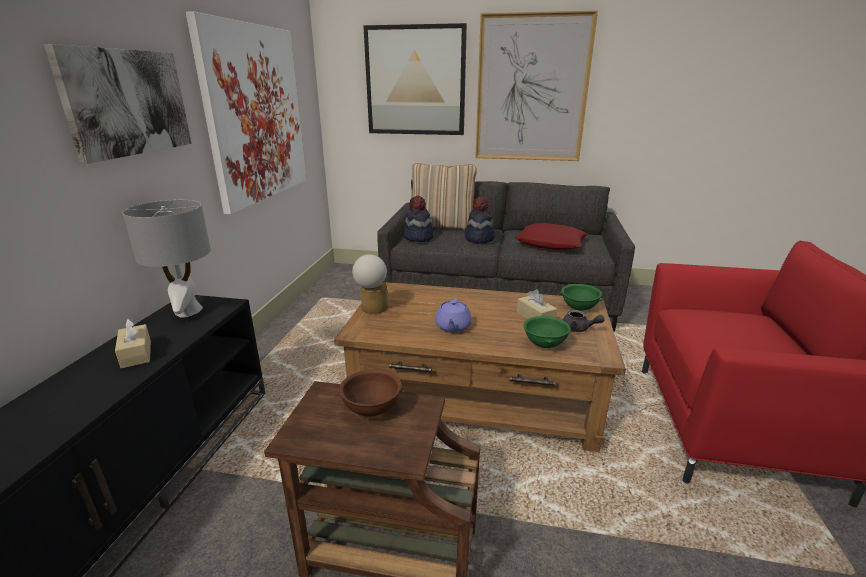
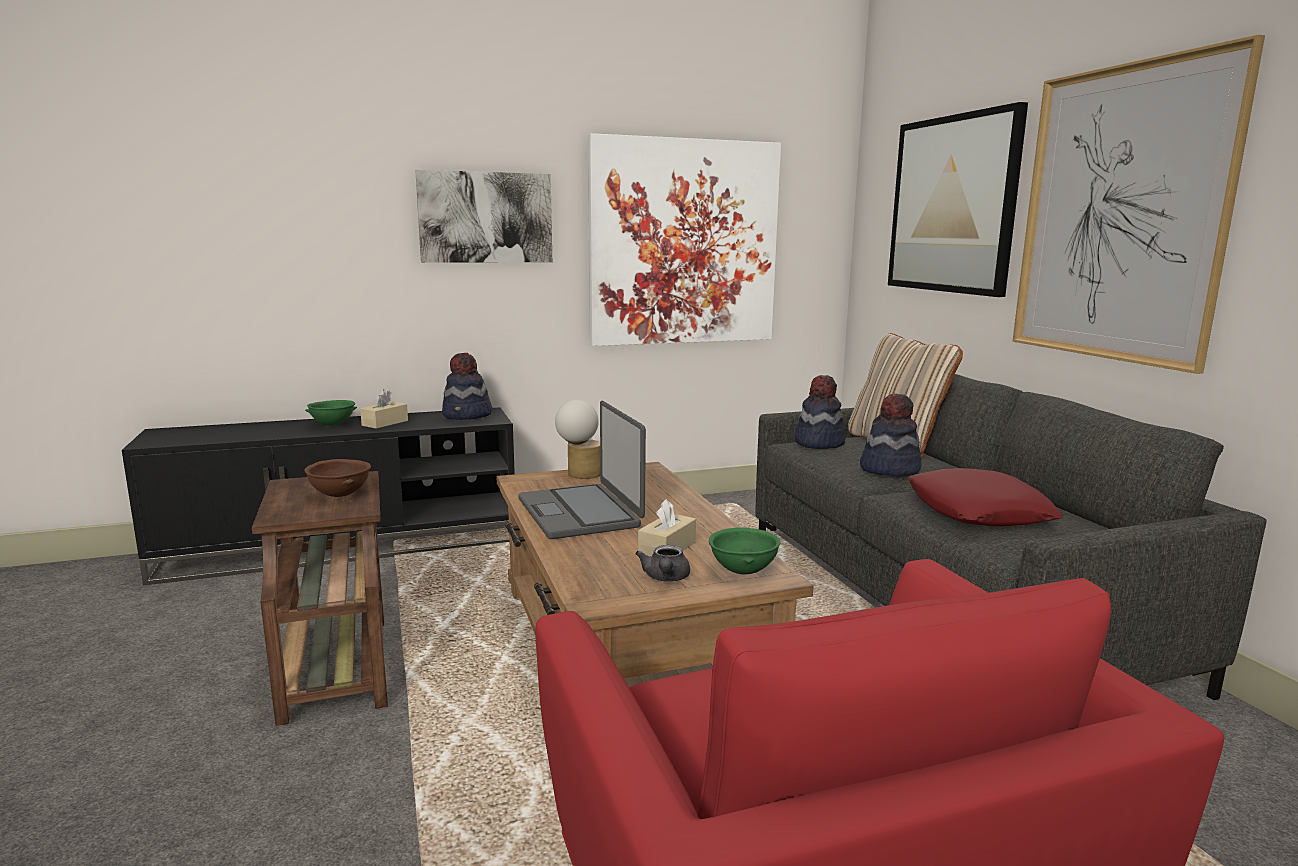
camera: 60 degrees right, 10 degrees down
grey table lamp [122,199,211,318] -> hat [442,353,492,420]
purple teapot [435,298,472,333] -> laptop [518,401,646,539]
green bowl [524,316,571,348] -> green bowl moved to [305,400,357,426]

